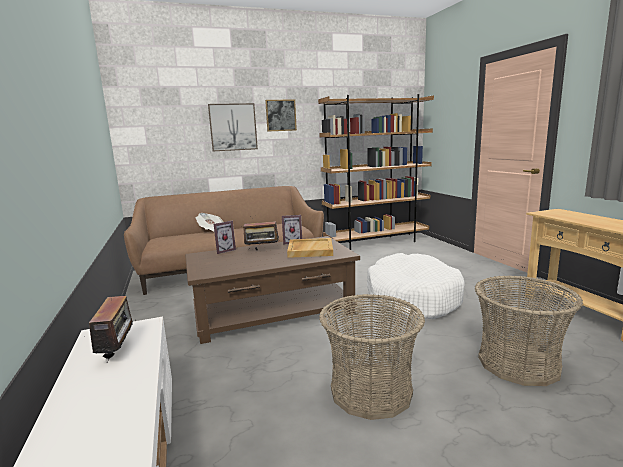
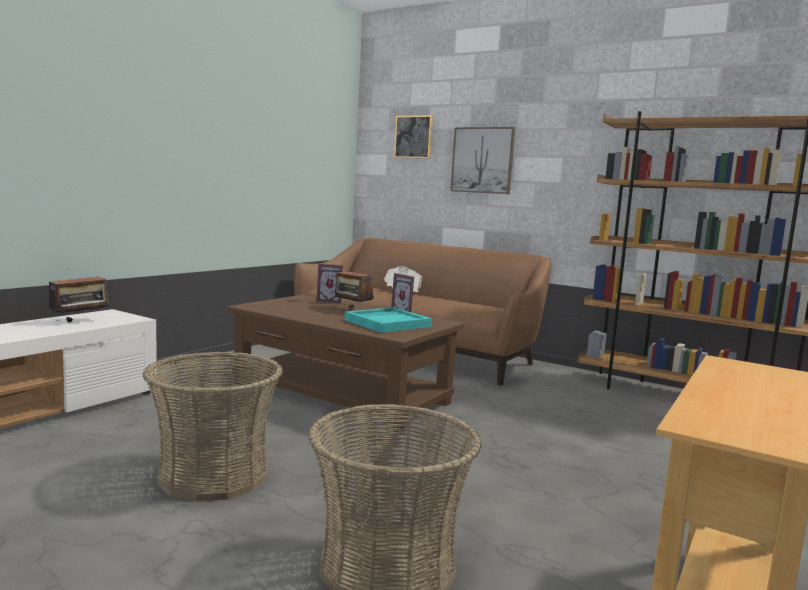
camera: 50 degrees right, 5 degrees down
picture [265,99,297,132] -> picture moved to [394,115,433,159]
beige tray [287,238,333,258] -> turquoise tray [344,307,432,333]
white dog bed [367,253,465,319] -> none

